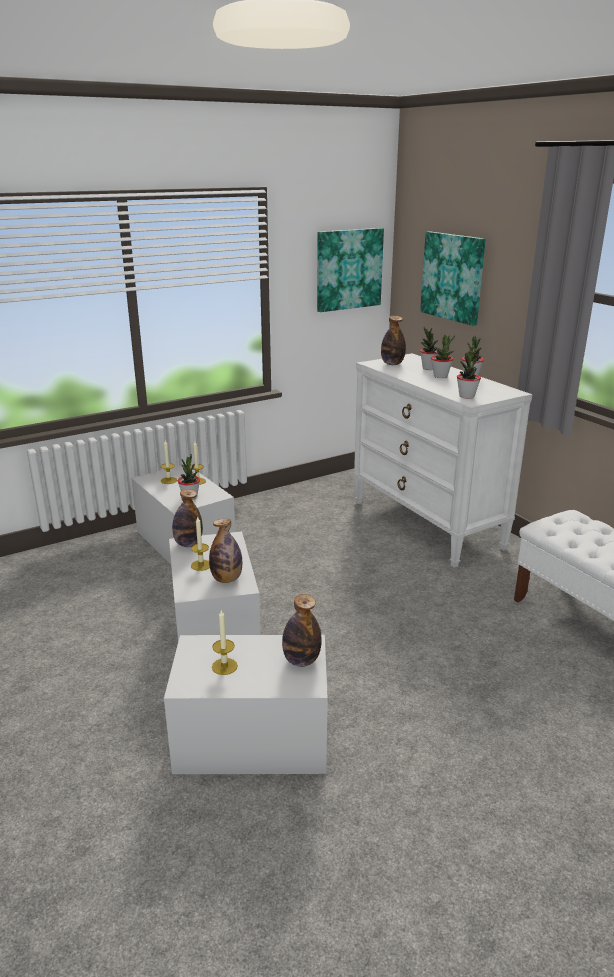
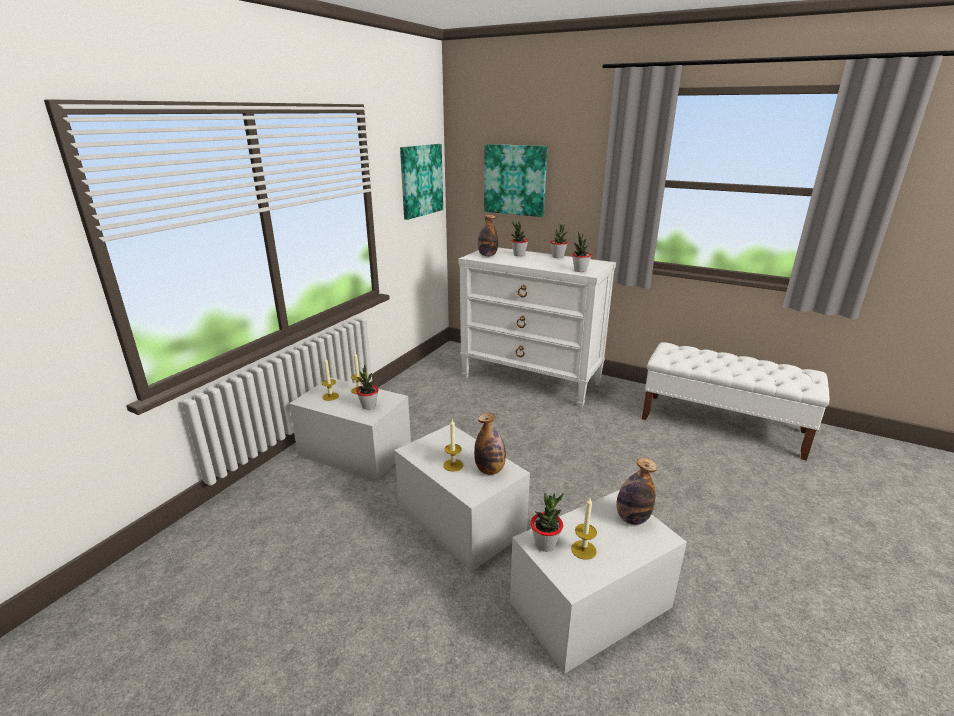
camera: 30 degrees left, 0 degrees up
bottle [172,489,203,547] -> none
potted plant [431,335,455,378] -> potted plant moved to [531,493,564,552]

